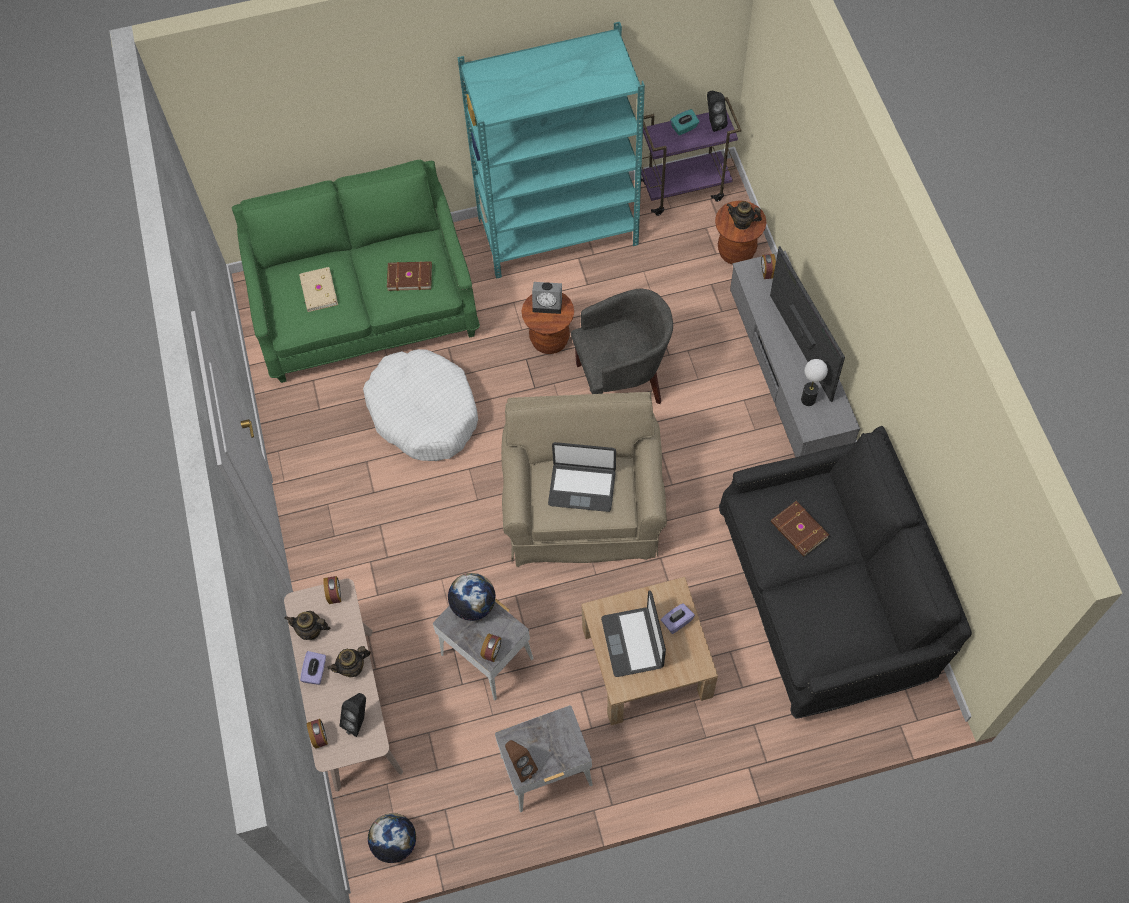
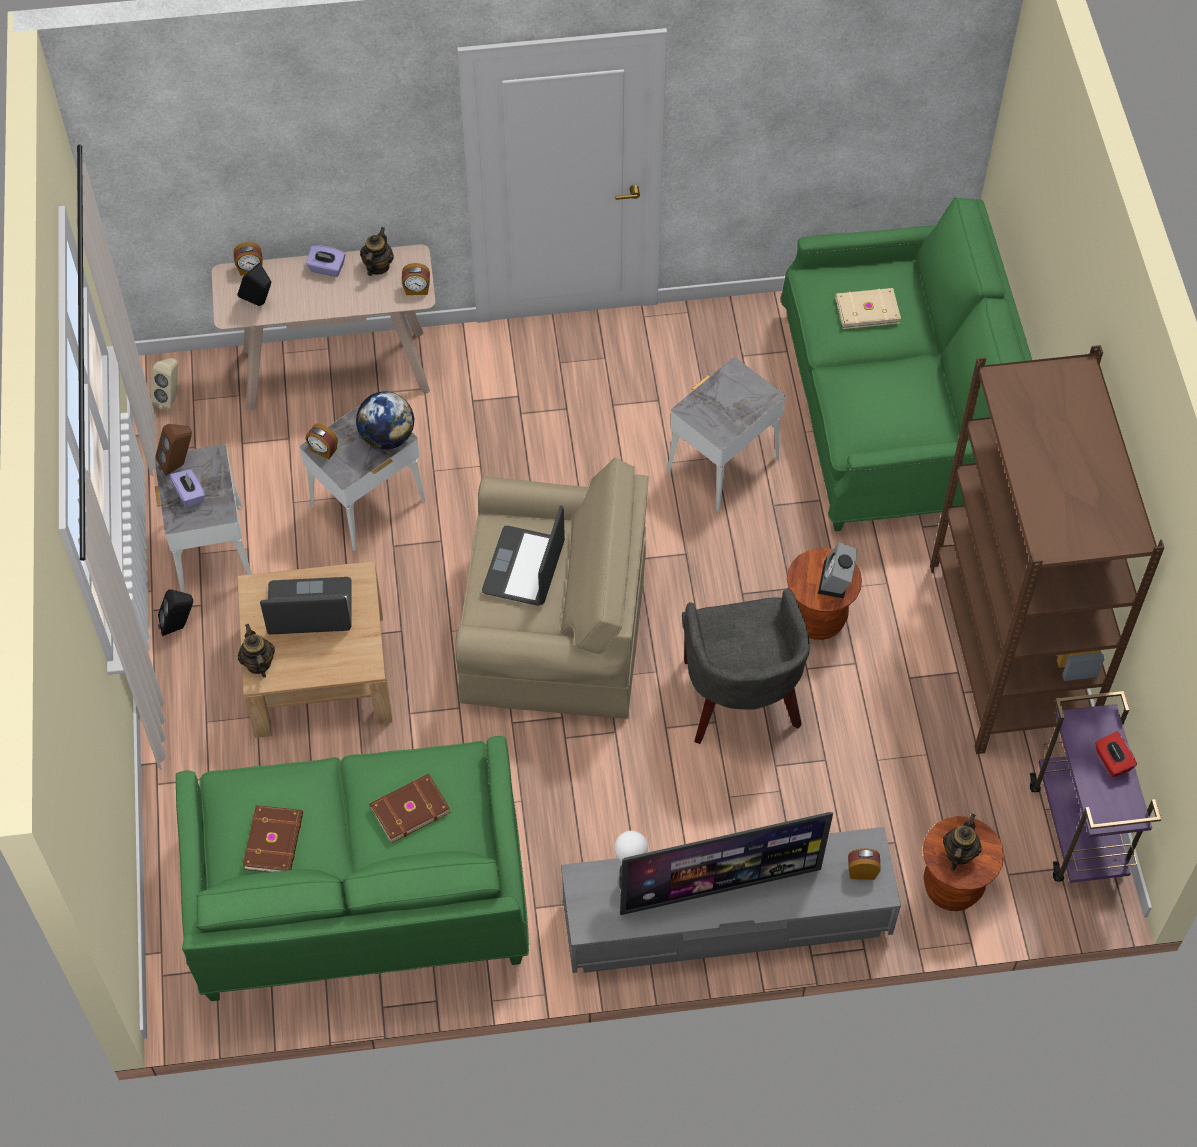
camera: 95 degrees right, 5 degrees down
teapot [327,646,371,678] -> teapot moved to [238,624,275,677]
white dog bed [363,349,478,461] -> side table [667,357,785,512]
globe [368,813,416,863] -> beige speaker [151,358,178,411]
brown book [387,261,432,291] -> brown book moved to [243,805,303,872]
turquoise bookcase [457,22,645,279] -> brown bookcase [930,345,1165,754]
purple tissue box [661,603,695,634] -> purple tissue box moved to [170,469,205,508]
turquoise tissue box [670,109,699,136] -> red tissue box [1095,731,1137,777]
black speaker [707,91,728,132] -> black speaker moved to [158,589,193,636]
black sofa [719,426,972,719] -> green sofa [176,736,529,1001]

